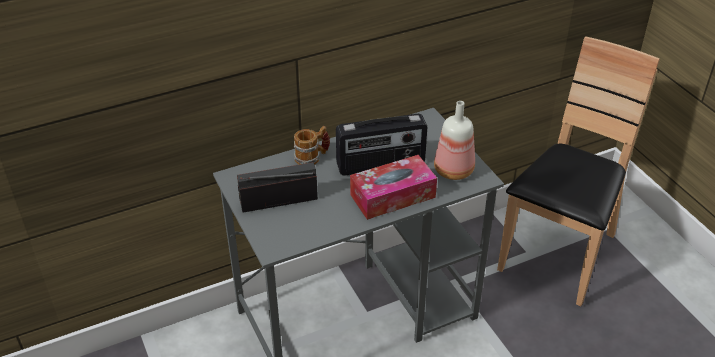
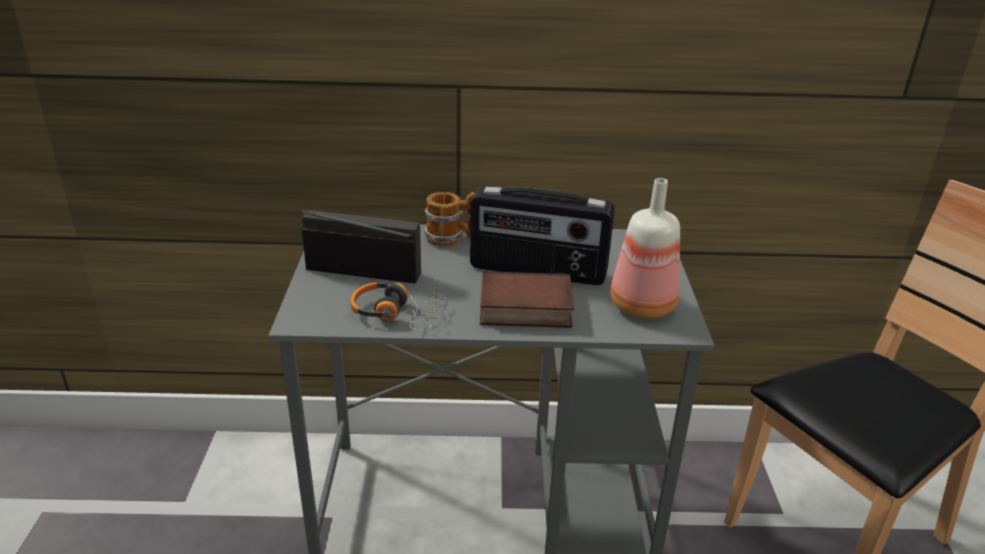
camera: 25 degrees right, 10 degrees down
tissue box [350,155,437,220] -> book [480,271,574,328]
none -> headphones [350,282,445,331]

